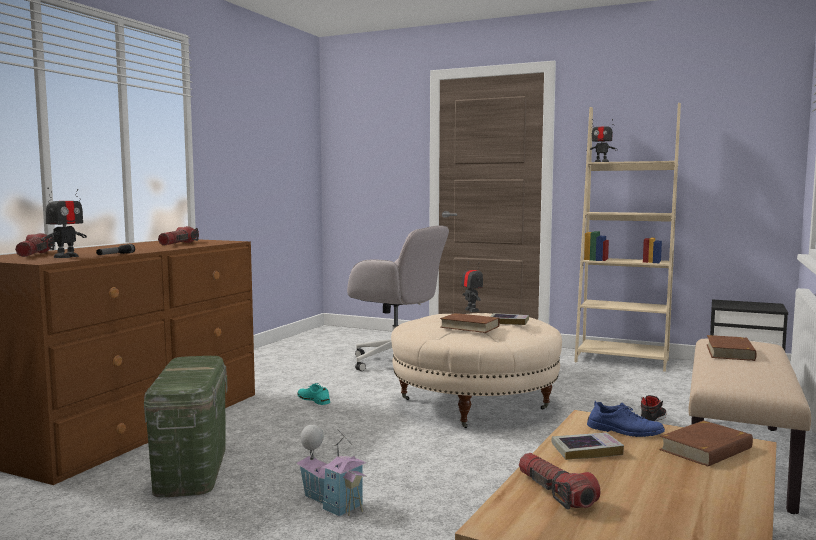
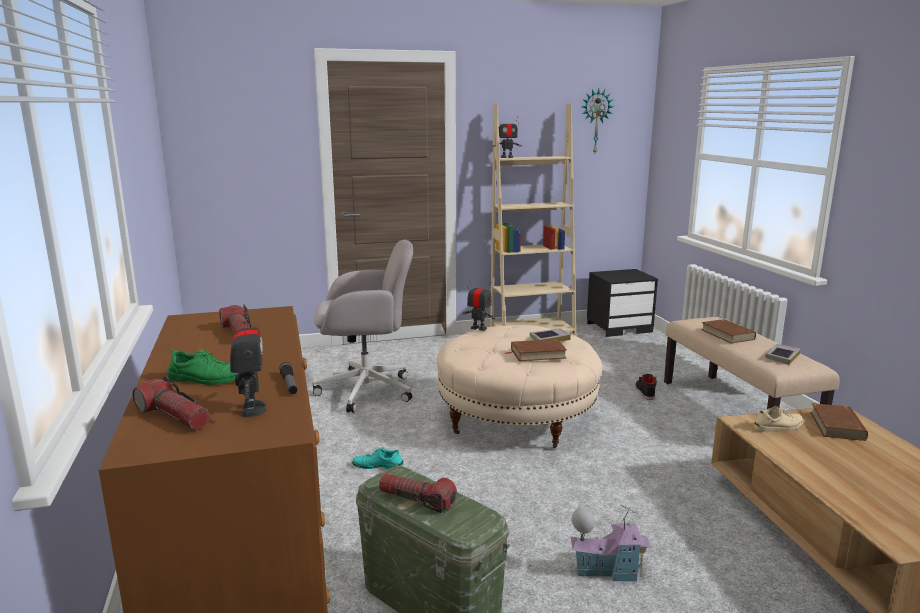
camera: 40 degrees left, 10 degrees up
flashlight [519,453,600,510] -> flashlight moved to [379,474,457,513]
book [551,433,624,460] -> book moved to [765,344,801,365]
blue shoe [587,400,665,437] -> beige shoe [754,406,803,432]
none -> green shoe [167,349,238,385]
none -> wall clock [582,89,614,153]

